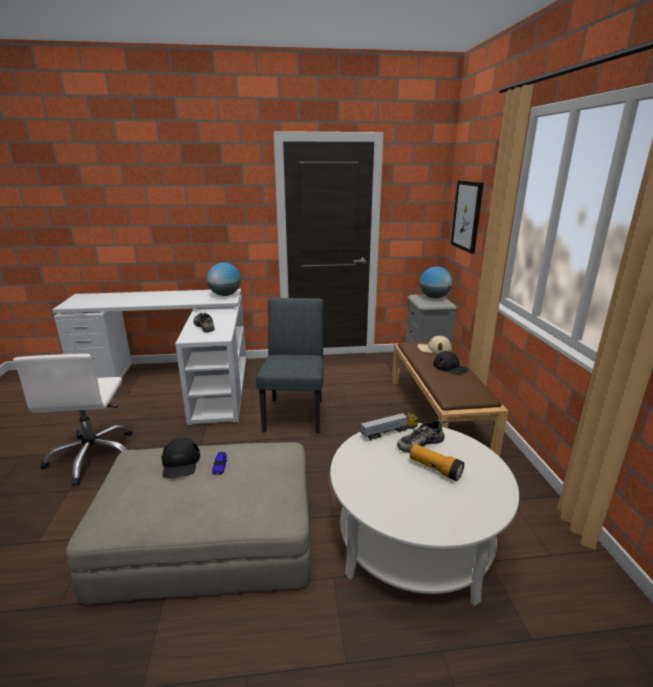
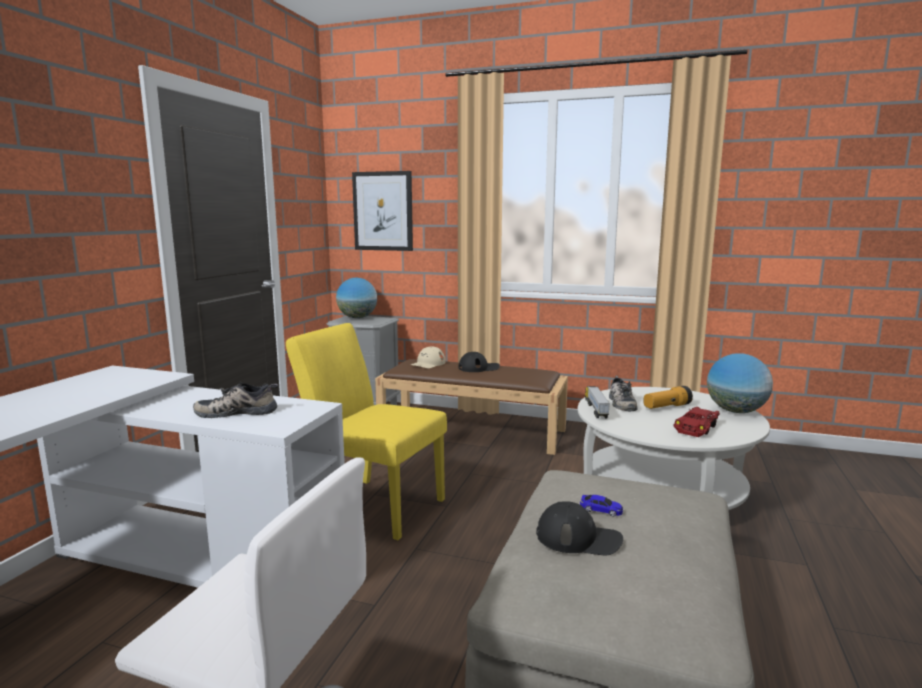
camera: 65 degrees left, 10 degrees down
globe [207,263,241,296] -> globe moved to [707,353,773,413]
grey chair [256,298,324,433] -> yellow chair [286,323,447,540]
none -> red toy car [673,407,720,437]

